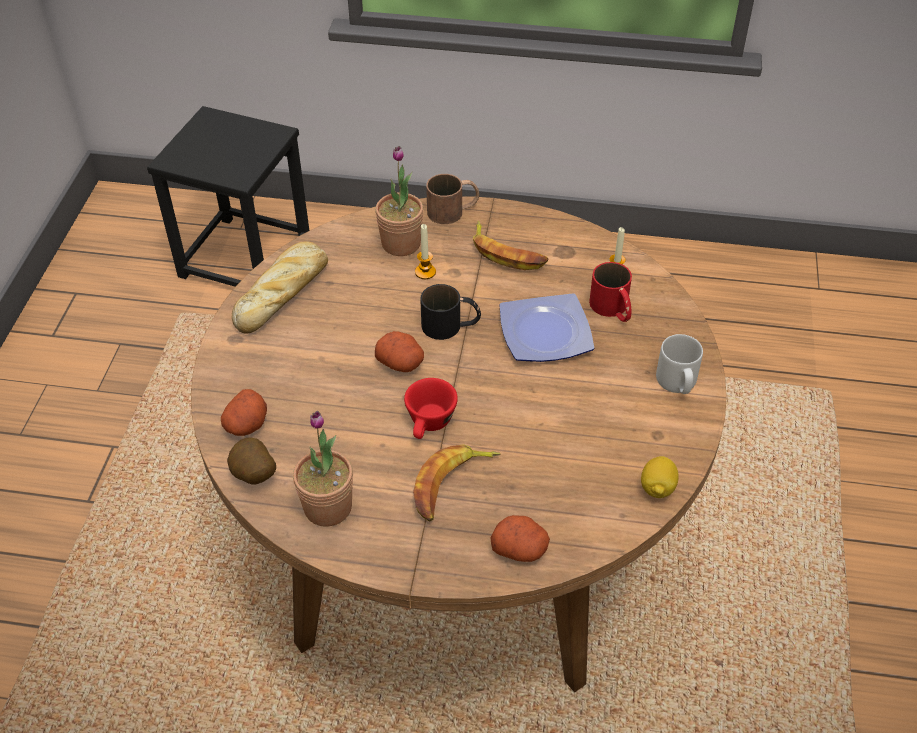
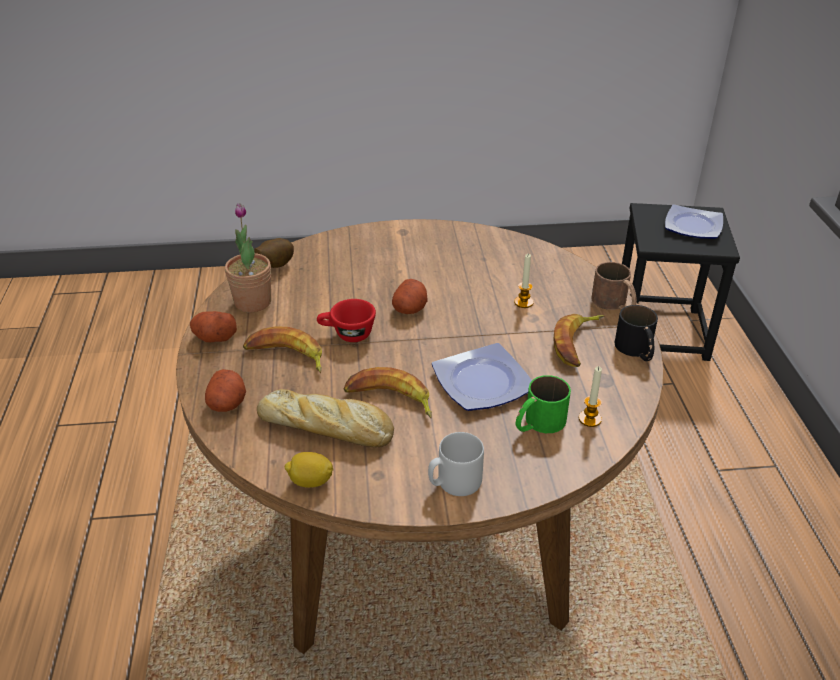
camera: 75 degrees right, 10 degrees down
potato [221,389,267,436] -> potato moved to [190,311,237,342]
bread [232,241,328,334] -> bread moved to [257,389,394,448]
potted plant [375,146,424,256] -> none
black mug [420,284,481,340] -> black mug moved to [615,305,658,361]
red mug [589,262,632,322] -> green mug [516,375,571,433]
none -> banana [344,367,432,418]
none -> plate [665,204,723,239]

